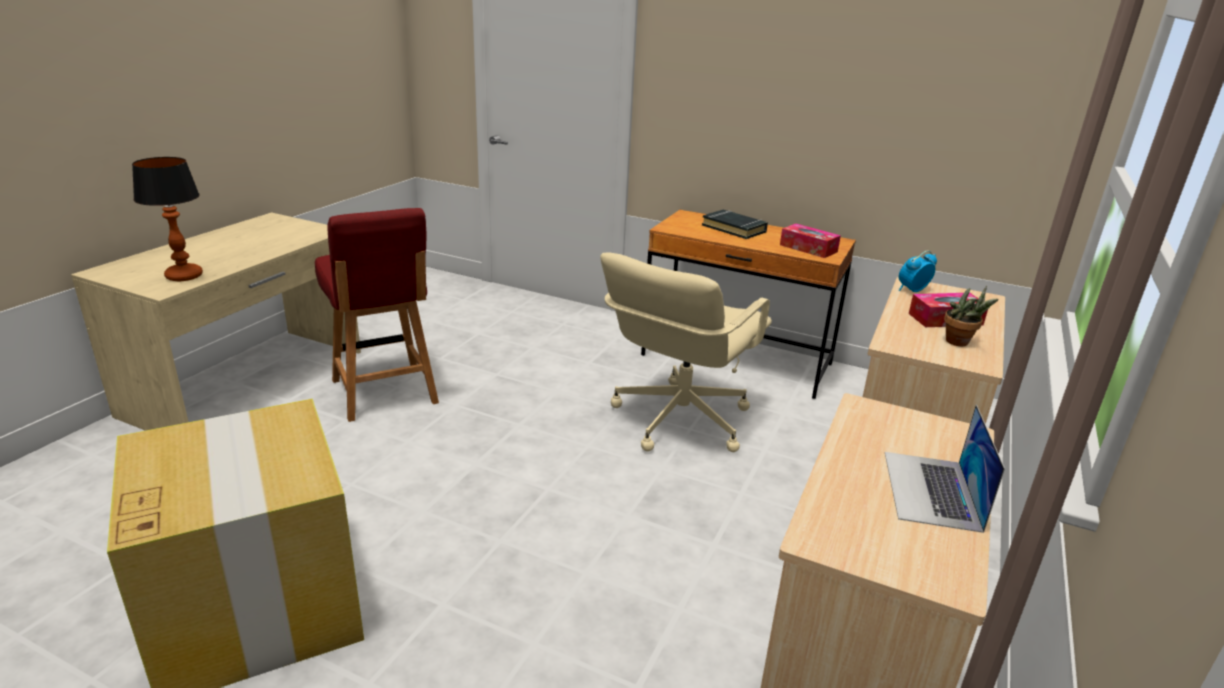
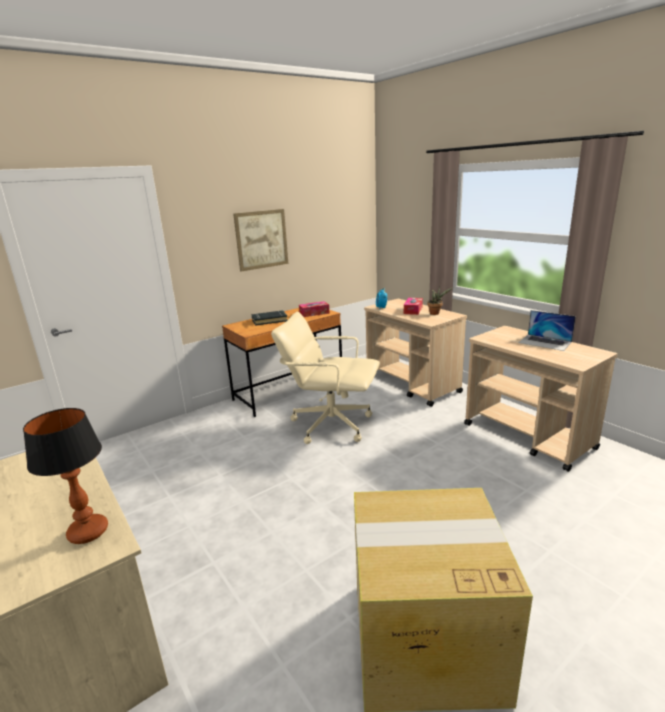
camera: 60 degrees left, 5 degrees down
red chair [315,208,439,422] -> none
beige office chair [600,252,772,452] -> beige office chair turned 135 degrees clockwise [271,312,380,444]
none -> picture [233,209,288,272]

